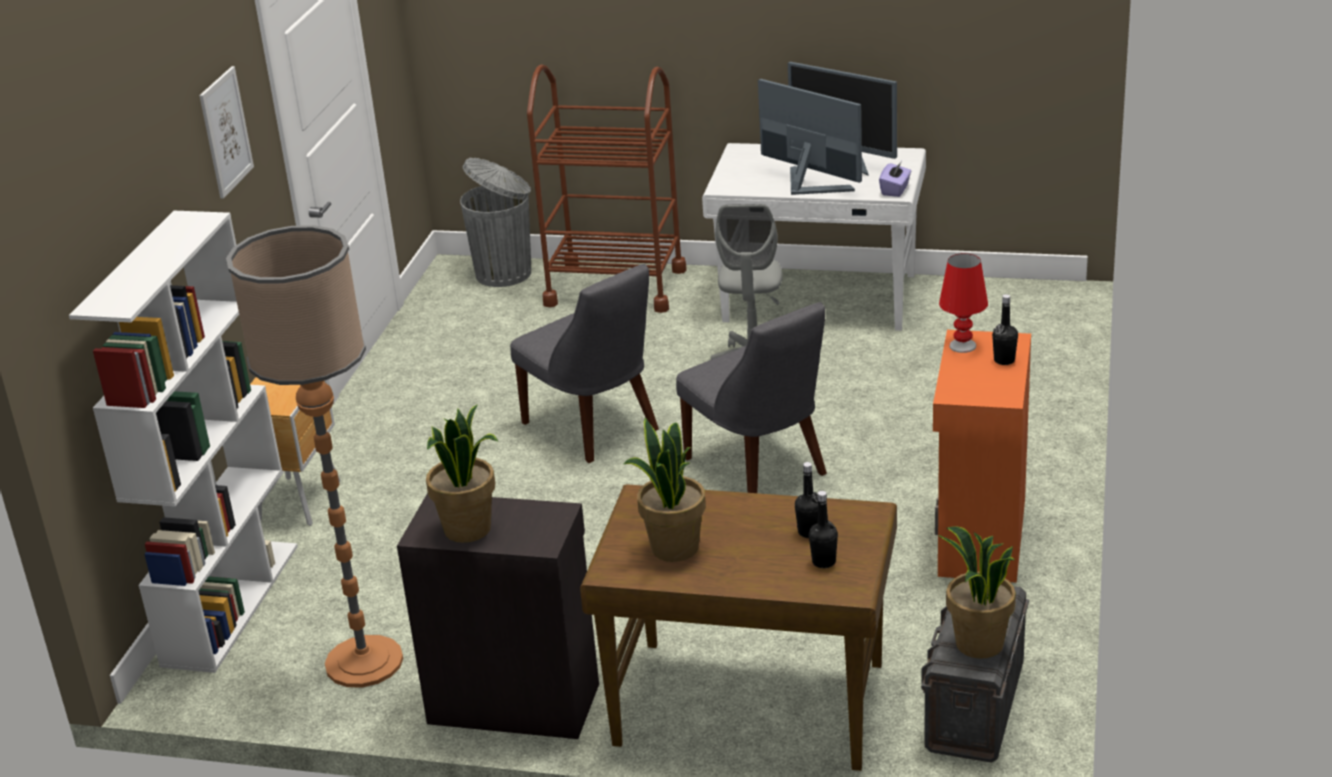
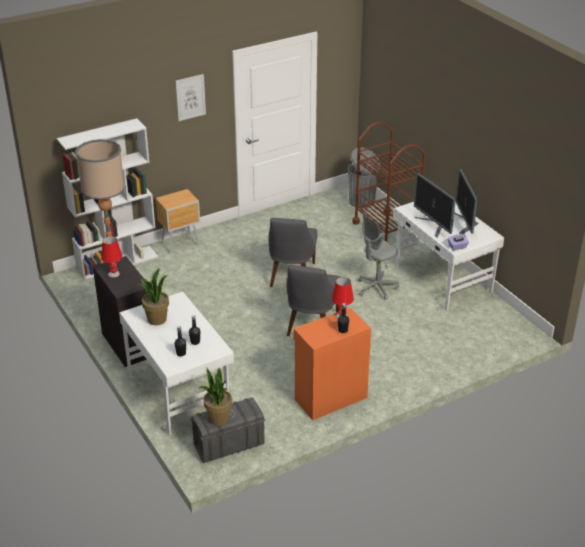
camera: 45 degrees right, 5 degrees up
potted plant [426,404,498,543] -> red table lamp [101,236,122,278]
brown desk [580,484,897,771] -> white desk [119,291,234,435]
monitor [758,79,862,195] -> monitor turned 150 degrees clockwise [414,173,456,237]

